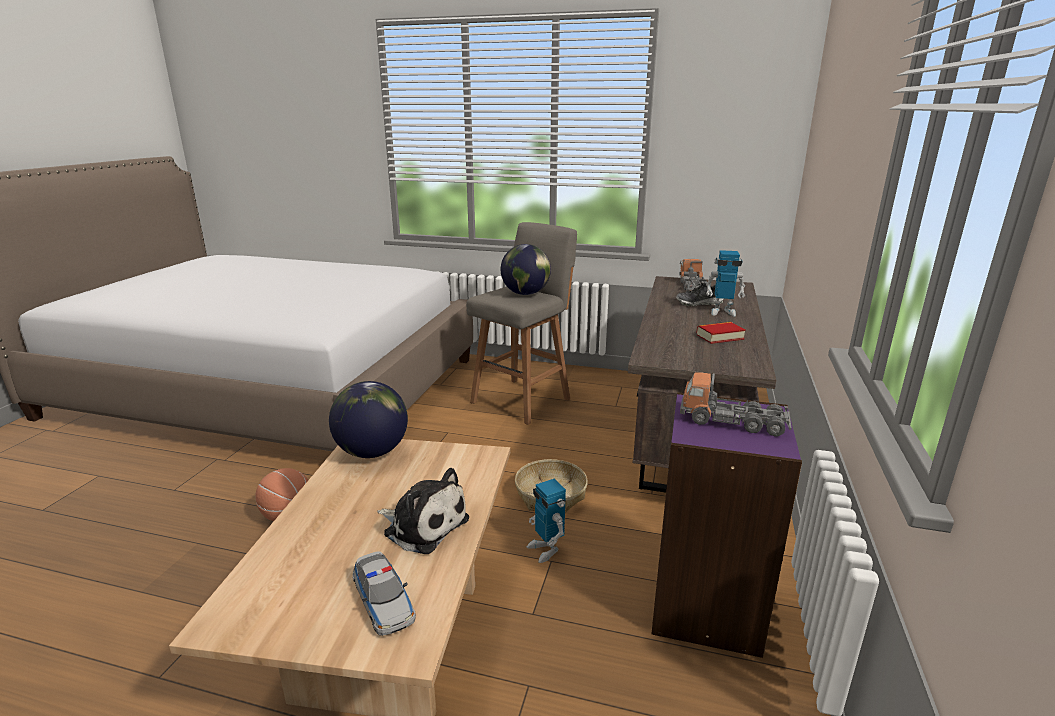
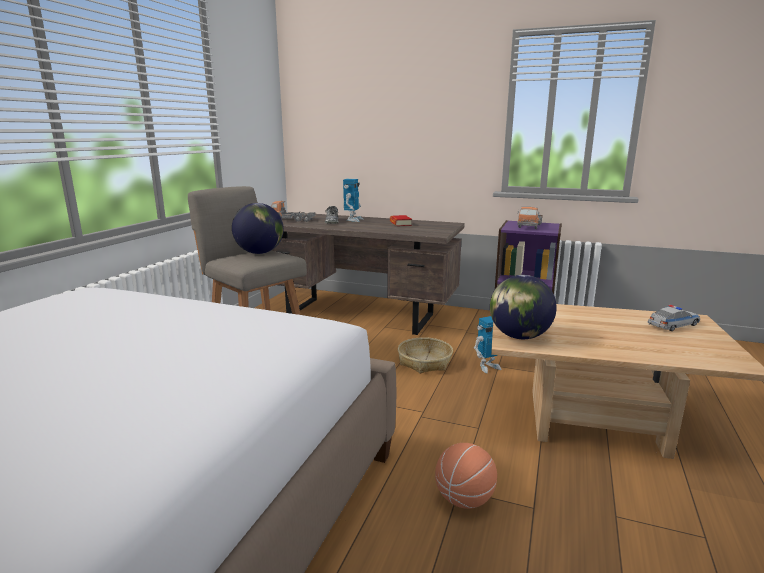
camera: 85 degrees left, 5 degrees down
plush toy [377,468,469,554] -> none

